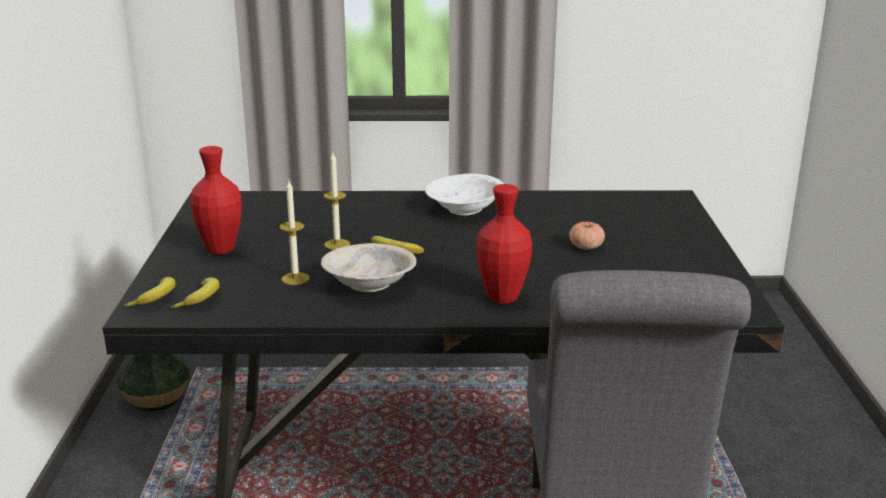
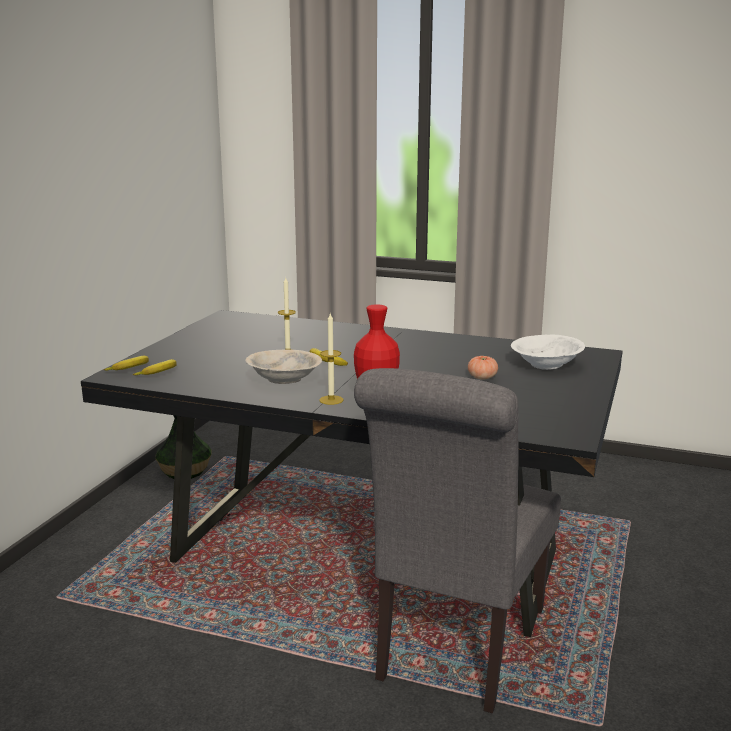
camera: 20 degrees right, 5 degrees down
red vase [190,146,242,255] -> none
candle [280,181,310,285] -> candle moved to [319,313,343,405]
white bowl [425,174,504,215] -> white bowl moved to [511,335,585,370]

